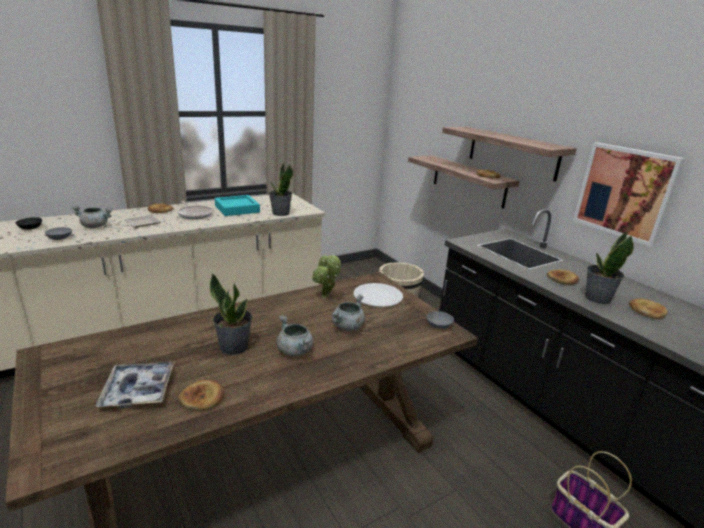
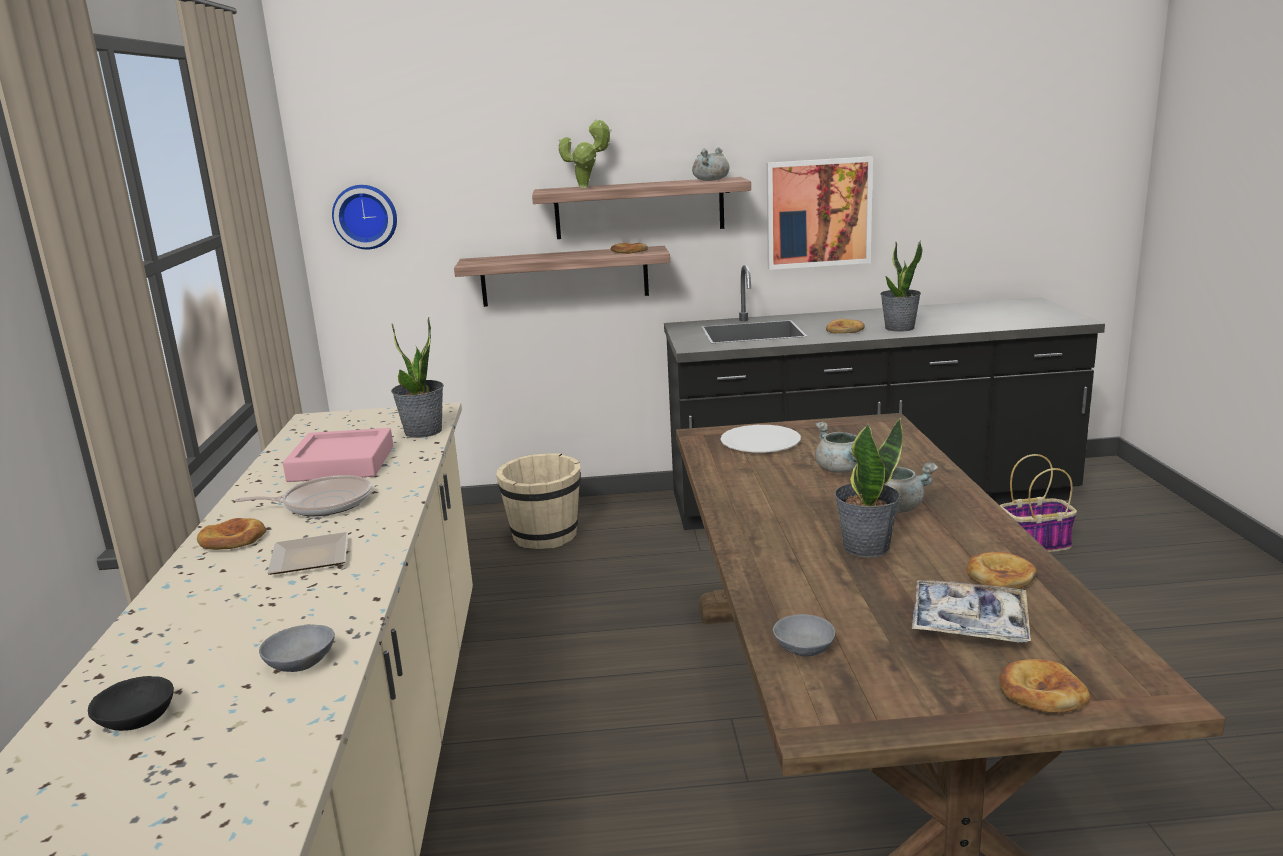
camera: 60 degrees left, 5 degrees down
grey cooking pot [72,205,113,228] -> grey cooking pot moved to [692,148,729,181]
turquoise tray [215,195,260,216] -> pink tray [283,428,393,482]
potted plant [312,254,341,297] -> potted plant moved to [559,119,612,188]
grey bowl [427,311,454,329] -> grey bowl moved to [773,614,835,657]
bread [629,299,667,319] -> bread moved to [999,659,1091,713]
none -> wall clock [332,185,397,250]

